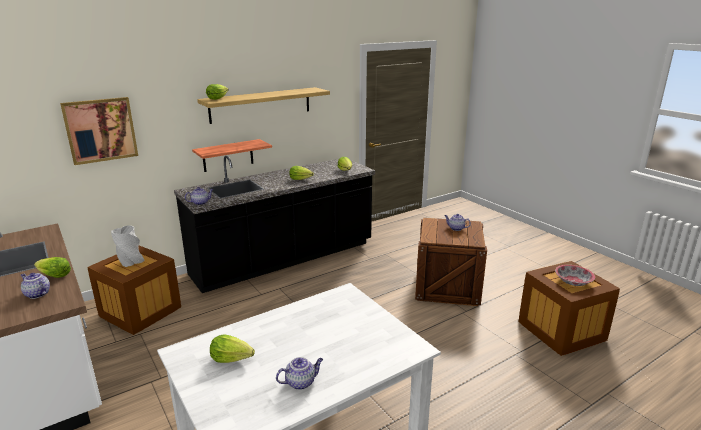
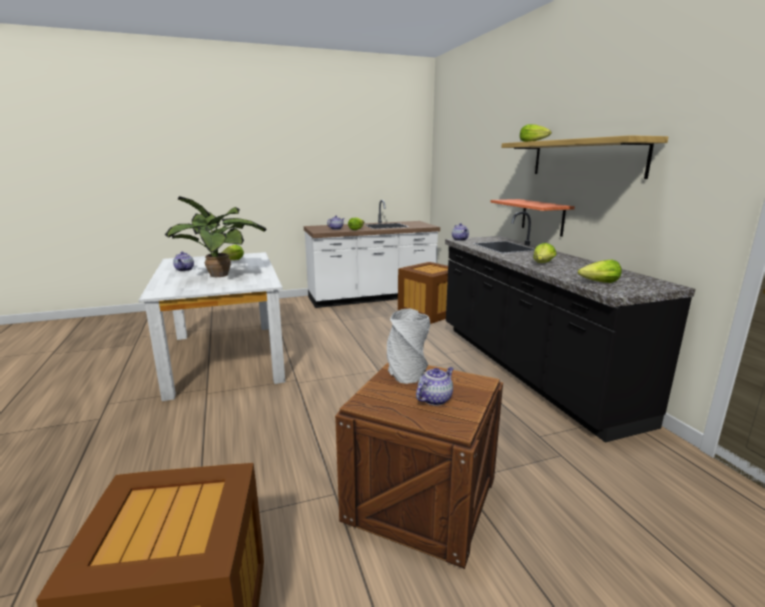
camera: 105 degrees right, 5 degrees down
picture [60,97,138,165] -> none
grey vase [111,225,144,267] -> grey vase moved to [387,309,430,384]
bowl [555,265,595,286] -> none
none -> potted plant [165,196,267,277]

